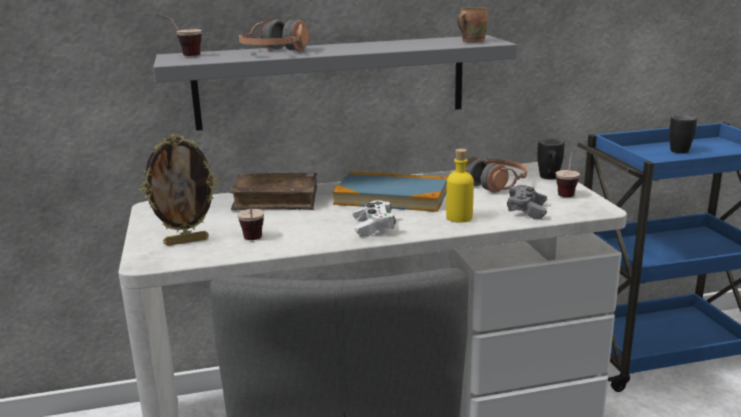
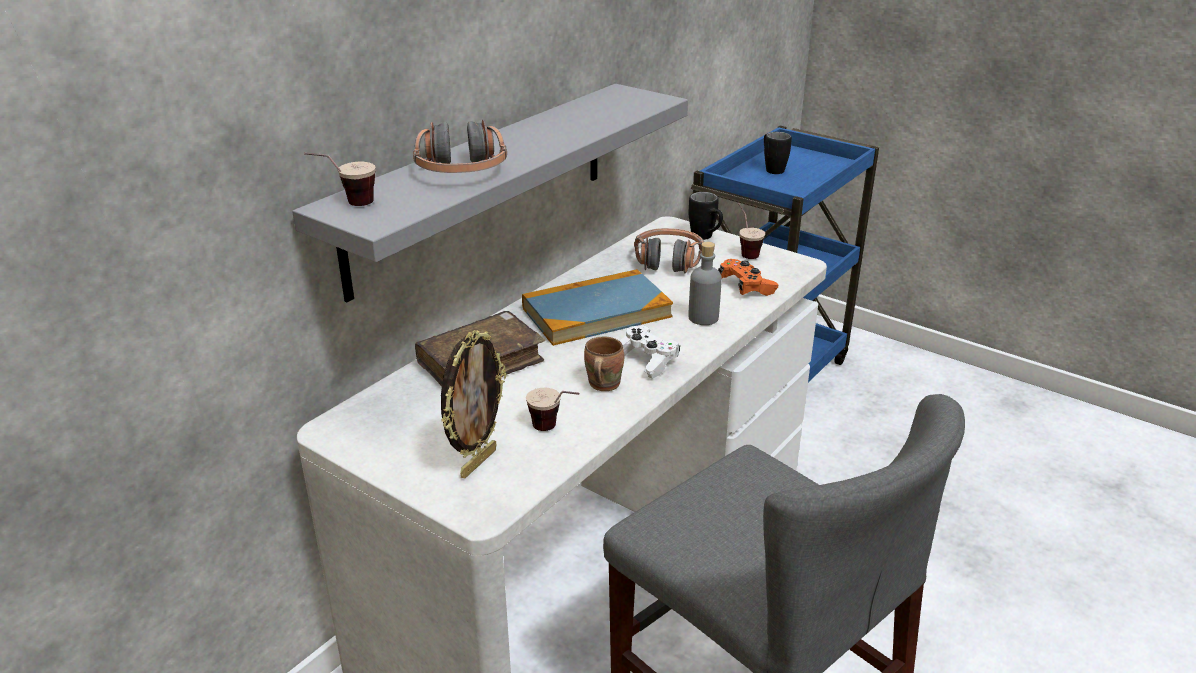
camera: 40 degrees left, 10 degrees up
yellow bottle [446,149,474,223] -> grey bottle [688,242,722,325]
brown mug [457,7,488,43] -> brown mug moved to [584,336,624,391]
grey game controller [507,185,547,219] -> orange game controller [718,259,778,296]

